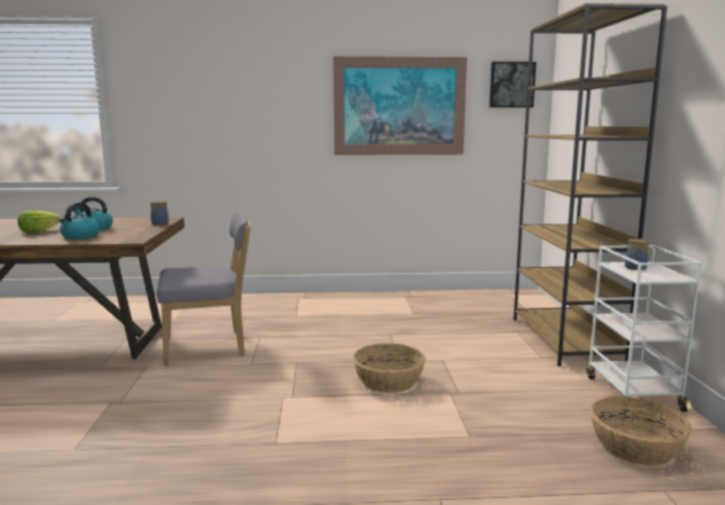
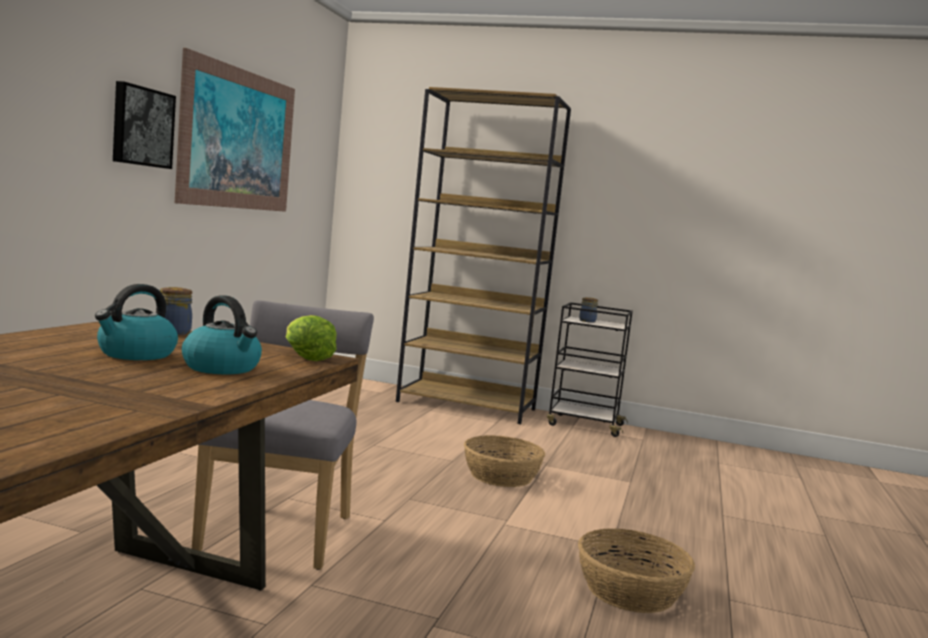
camera: 70 degrees left, 5 degrees down
lettuce [18,210,61,233] -> lettuce moved to [286,315,337,361]
picture [489,62,536,108] -> picture moved to [113,81,176,169]
white cart [586,245,702,413] -> black cart [547,302,633,437]
basket [590,396,692,466] -> basket moved to [578,529,695,613]

